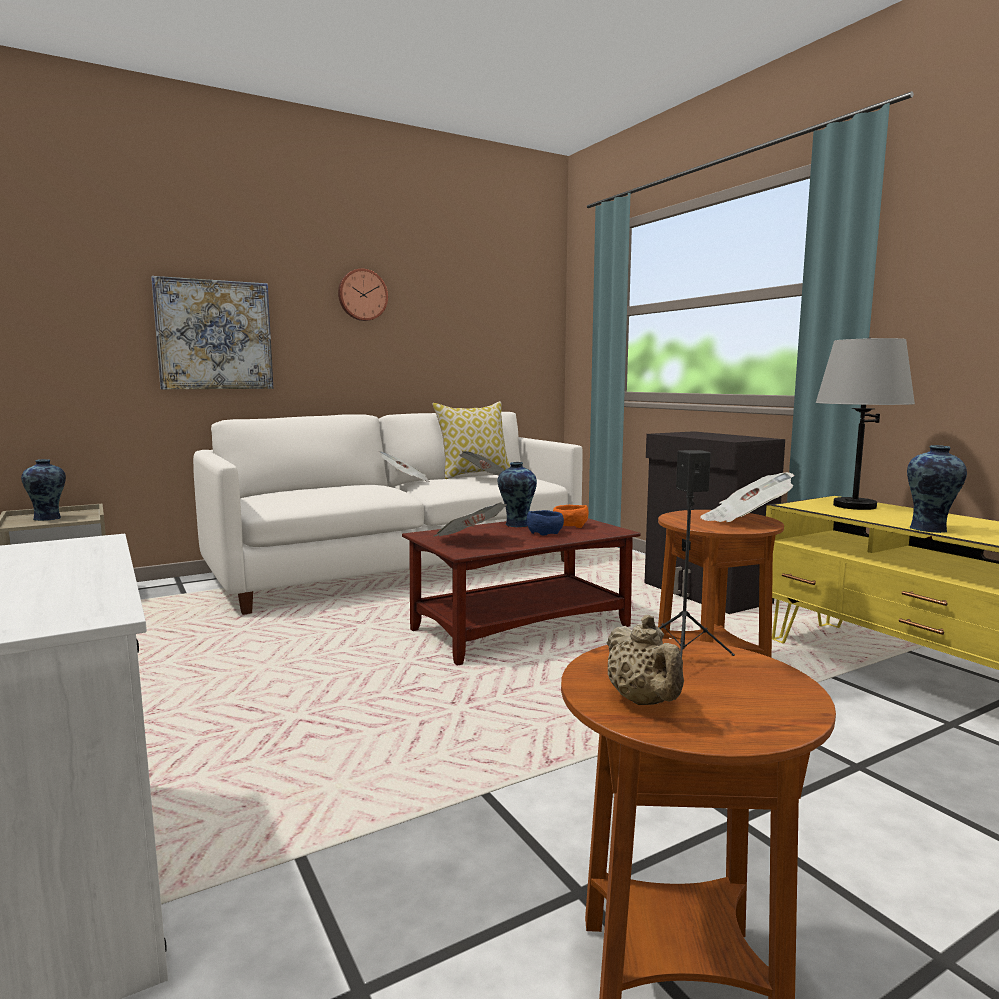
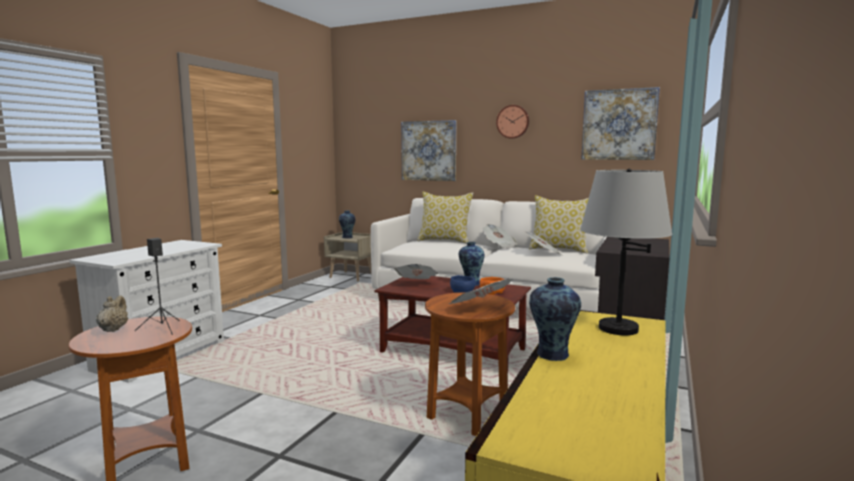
camera: 55 degrees right, 0 degrees up
beige teapot [607,615,684,705] -> beige teapot turned 135 degrees clockwise [96,296,128,332]
none -> pillow [417,192,473,244]
none -> picture [581,87,660,160]

